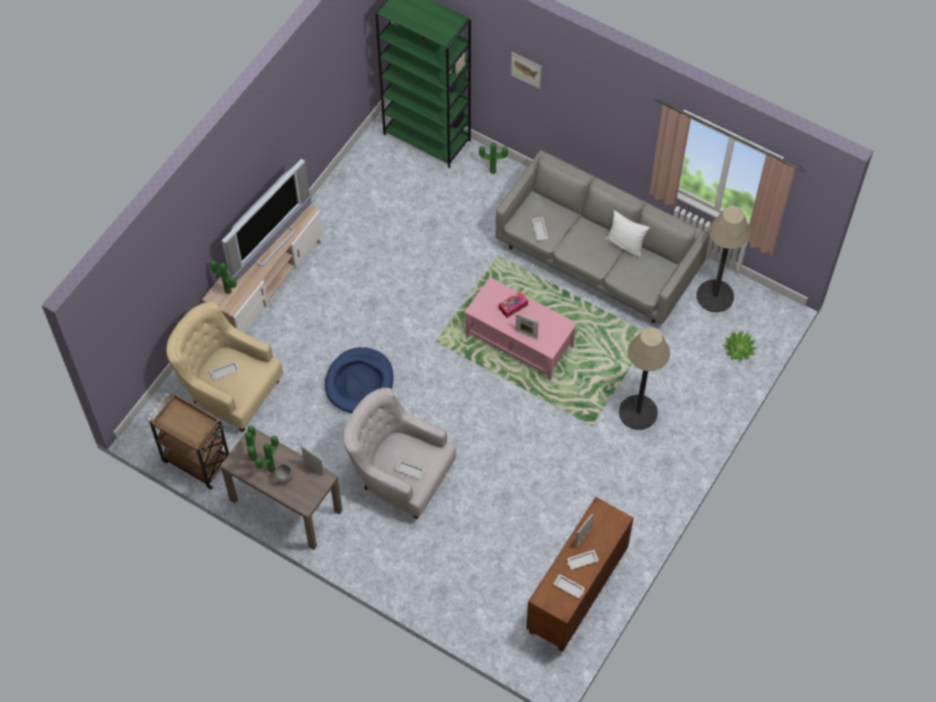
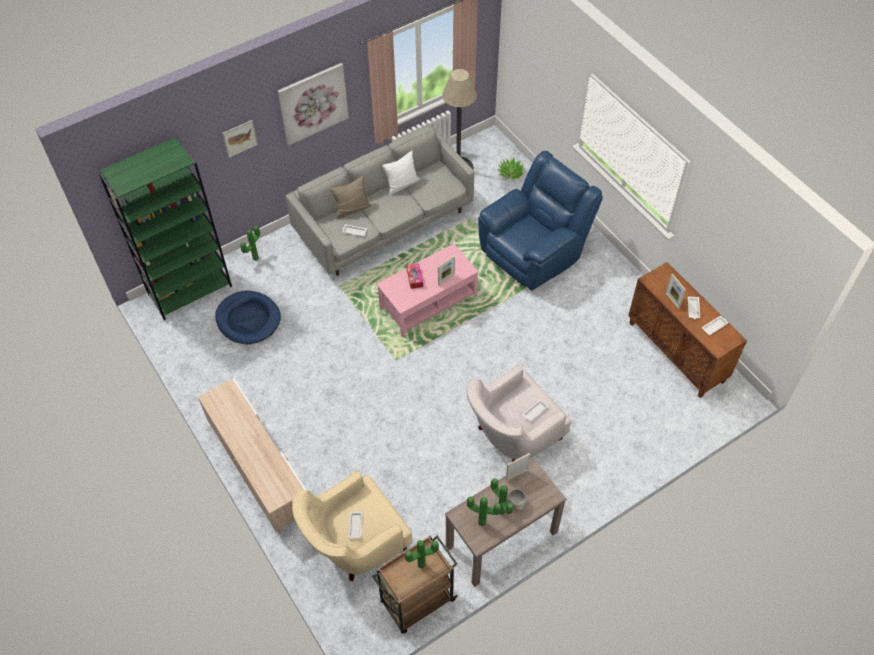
camera: 65 degrees left, 5 degrees down
potted plant [210,261,237,294] -> potted plant moved to [405,540,439,568]
television [222,159,312,282] -> none
blue dog bed [325,347,394,413] -> blue dog bed moved to [215,291,281,344]
floor lamp [619,327,670,430] -> blue armchair [478,151,603,291]
none -> picture [278,63,349,145]
none -> beige pillow [330,176,371,219]

